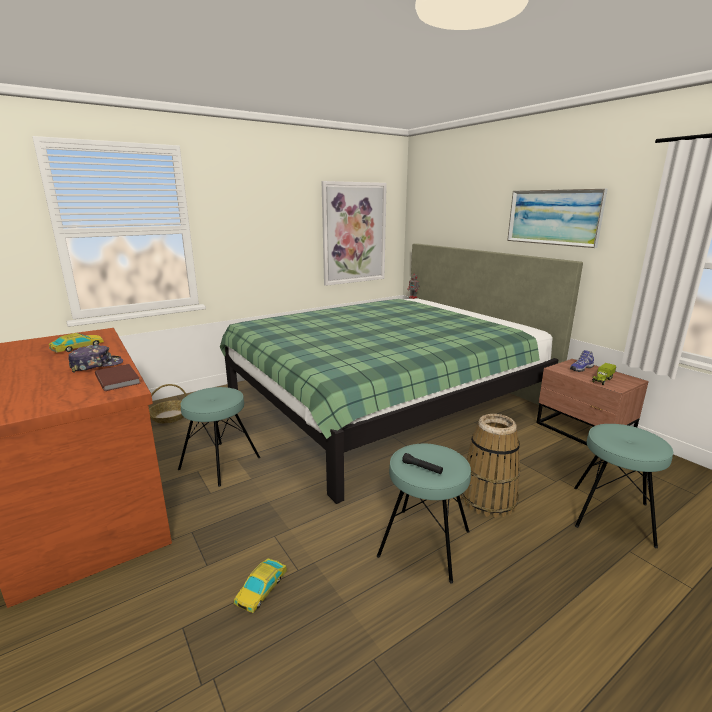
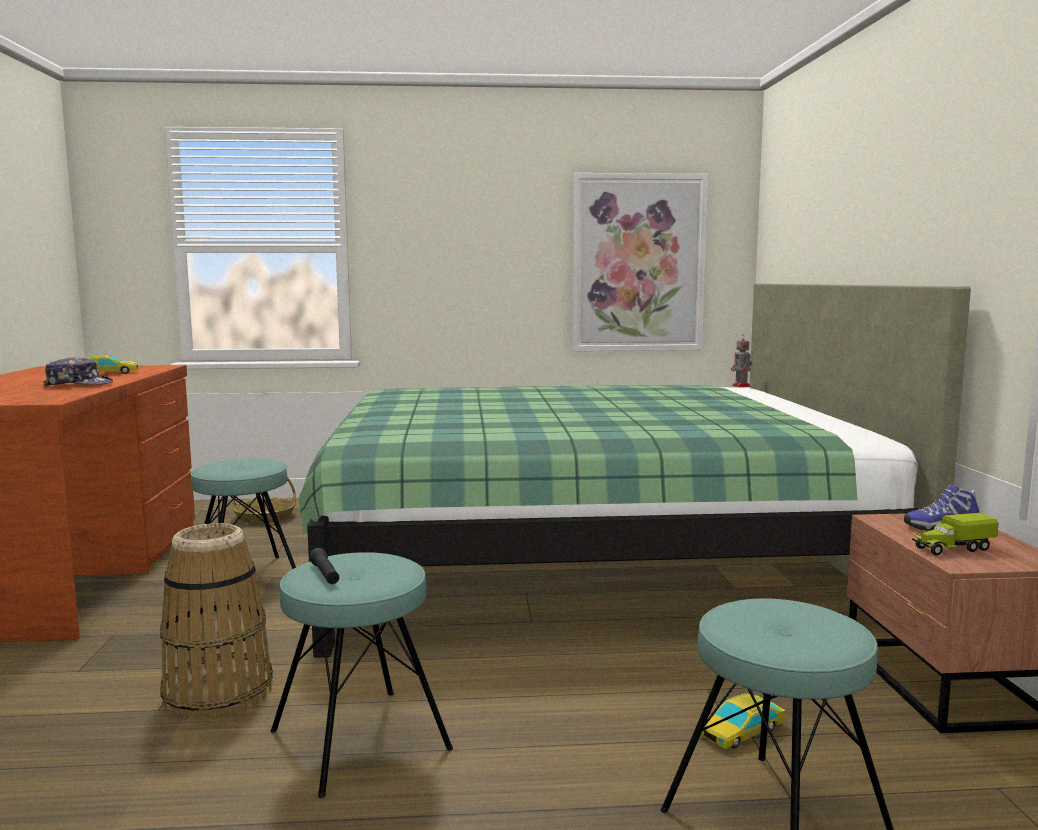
camera: 30 degrees right, 10 degrees down
brown book [95,364,141,391] -> none
toy car [234,558,287,613] -> toy car moved to [701,693,787,749]
basket [461,414,520,518] -> basket moved to [160,523,273,721]
picture [507,189,608,248] -> none

